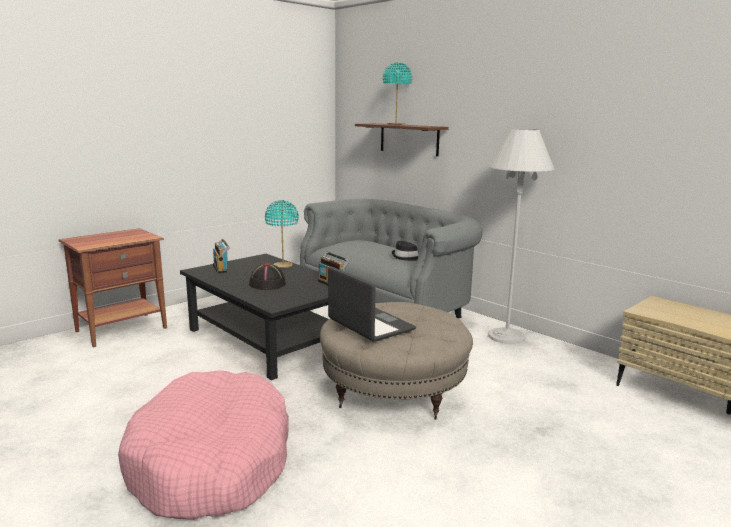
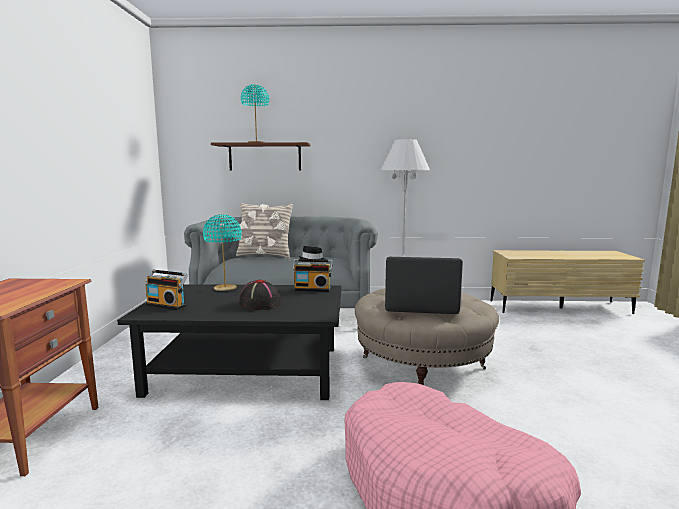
camera: 45 degrees left, 5 degrees down
none -> beige pillow [236,203,293,258]

